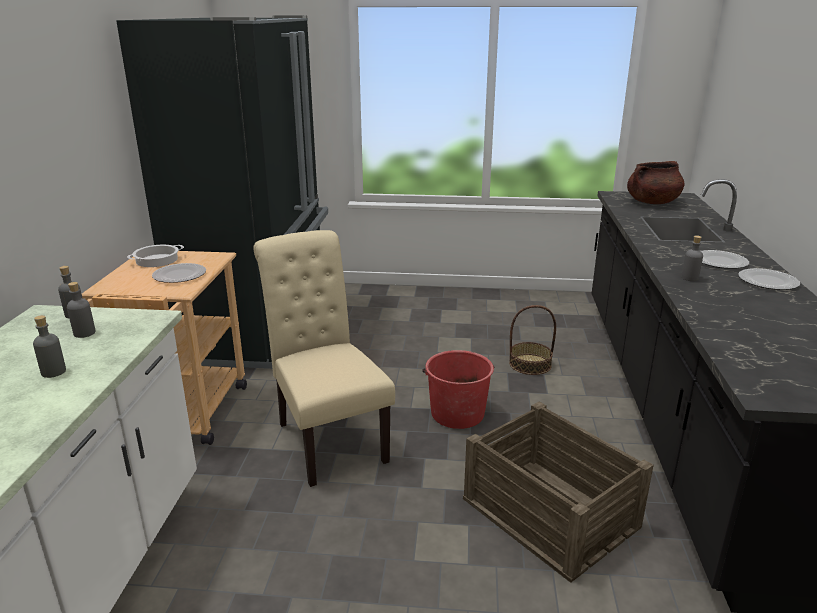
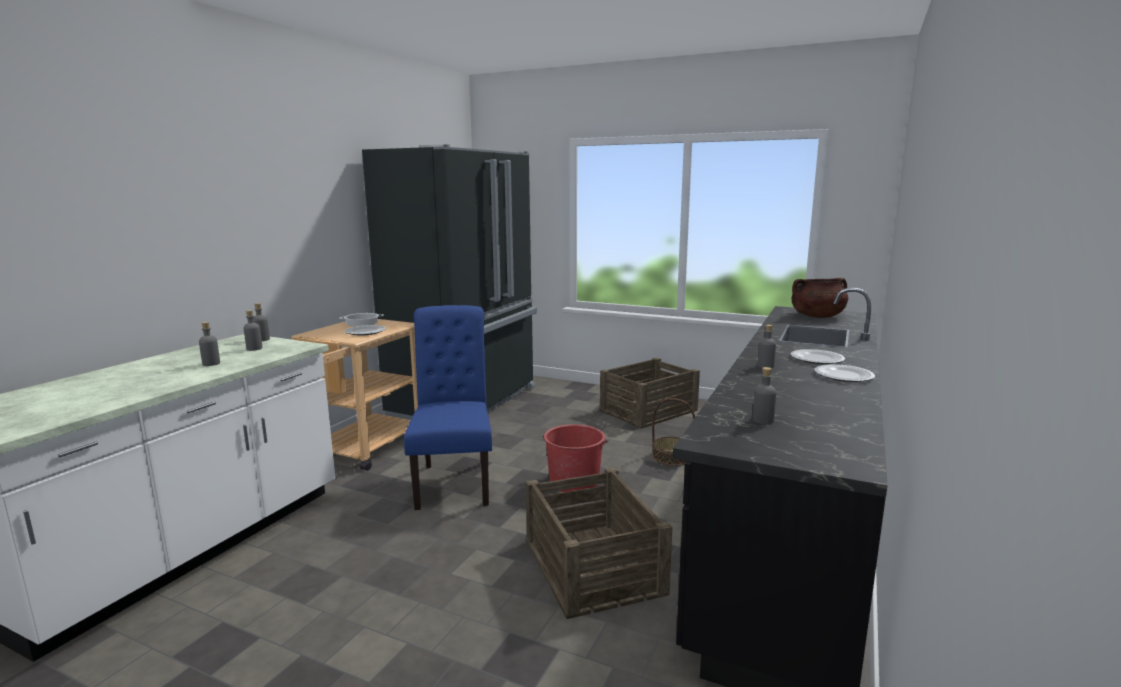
camera: 20 degrees right, 10 degrees down
beige chair [254,230,395,487] -> blue chair [404,305,492,510]
none -> crate [599,358,700,429]
none -> grey bottle [753,367,776,424]

